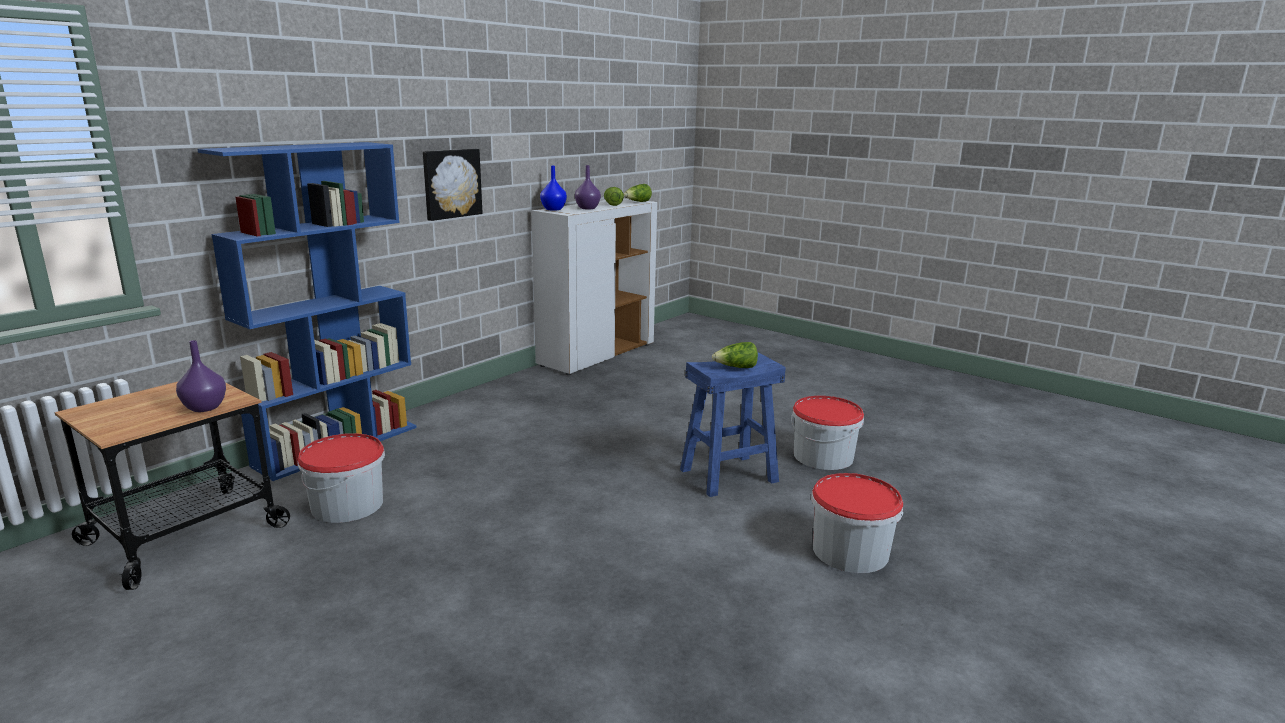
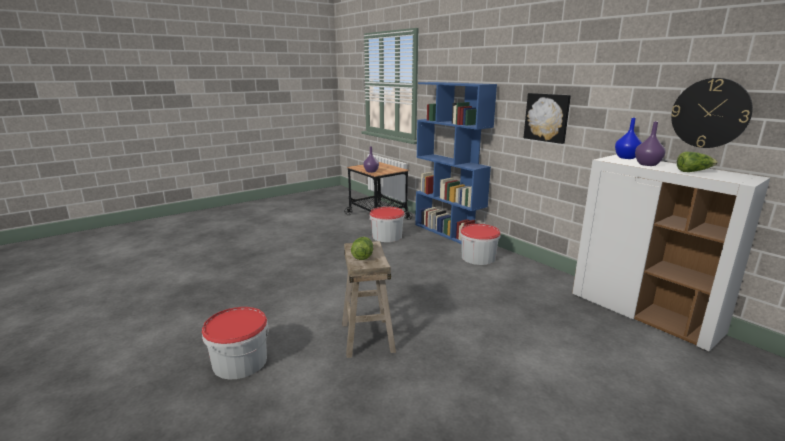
camera: 105 degrees right, 0 degrees up
lettuce [624,184,652,202] -> none
blue stool [680,352,786,497] -> beige stool [342,241,396,358]
bucket [791,396,864,470] -> bucket moved to [460,224,501,265]
none -> wall clock [671,78,753,148]

